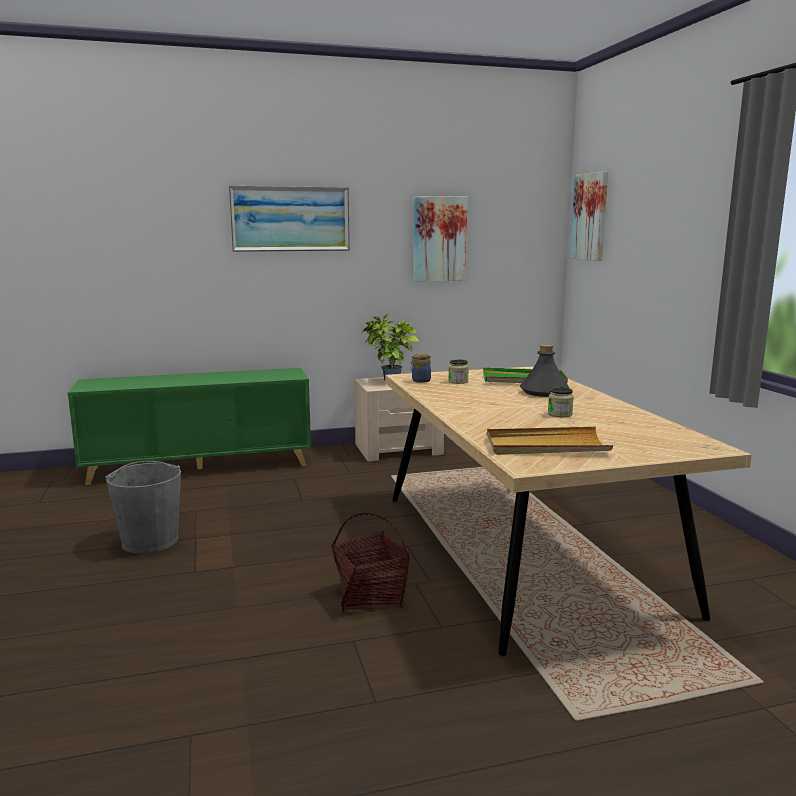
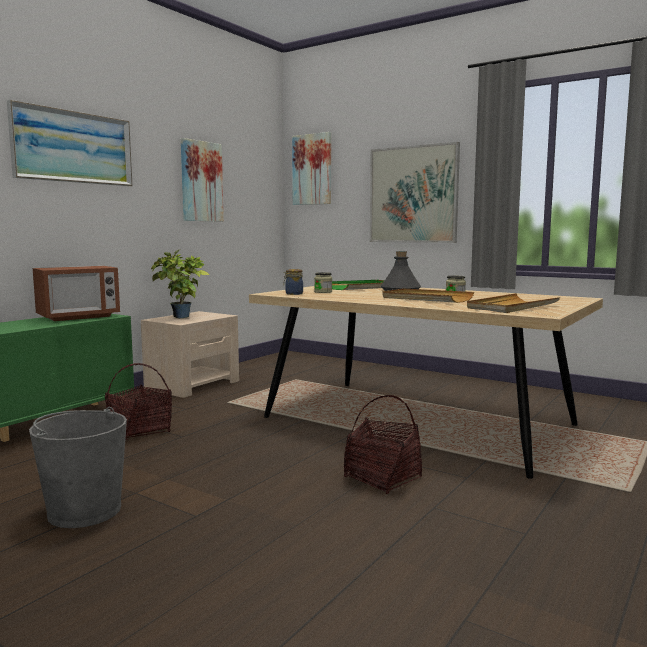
camera: 40 degrees left, 5 degrees down
none -> microwave [33,266,120,321]
none -> basket [105,363,172,440]
none -> picture [370,142,460,243]
none -> beige tray [382,288,474,303]

